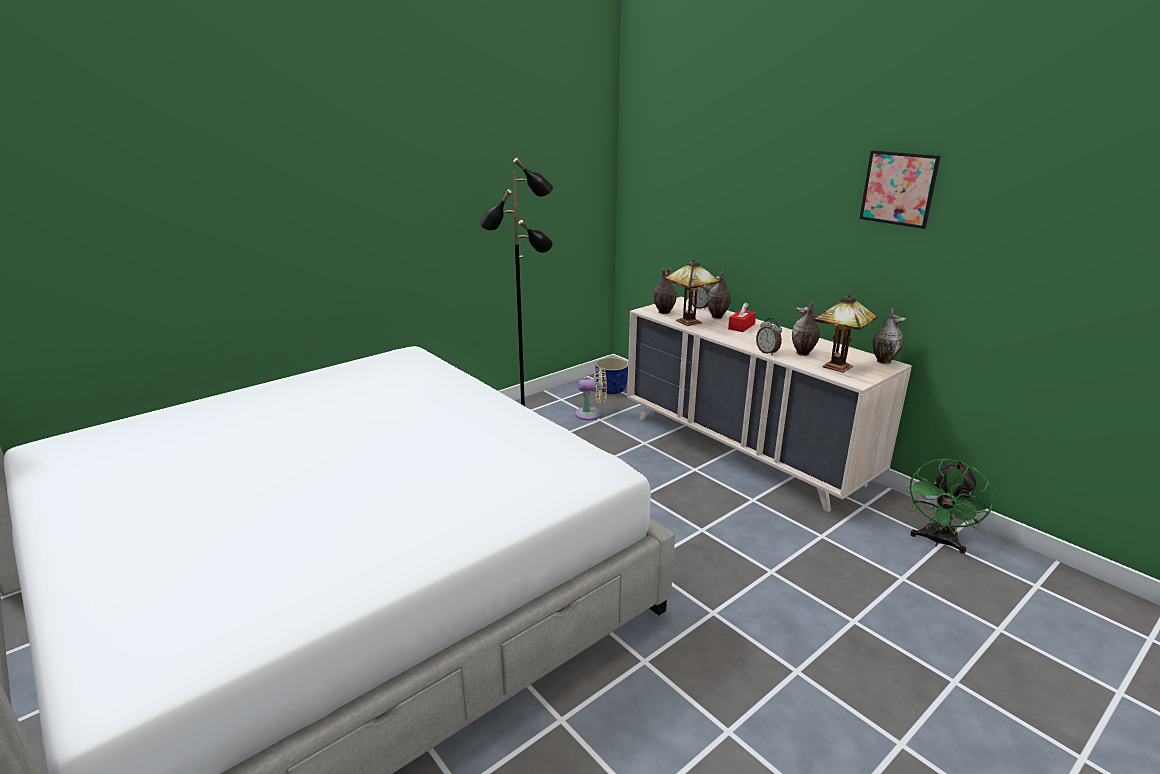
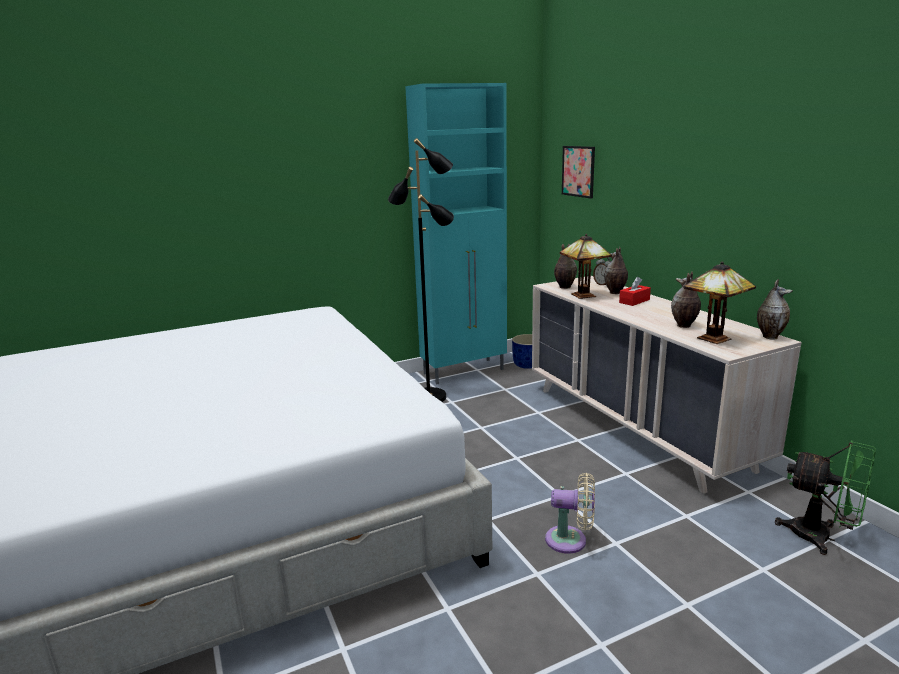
camera: 15 degrees right, 5 degrees down
beige fan [575,368,607,420] -> beige fan moved to [545,473,595,554]
alarm clock [756,318,782,356] -> none
picture [859,150,941,229] -> picture moved to [562,146,595,199]
green fan [906,459,994,554] -> green fan turned 105 degrees counterclockwise [775,440,876,555]
none -> turquoise cabinet [405,83,507,384]

